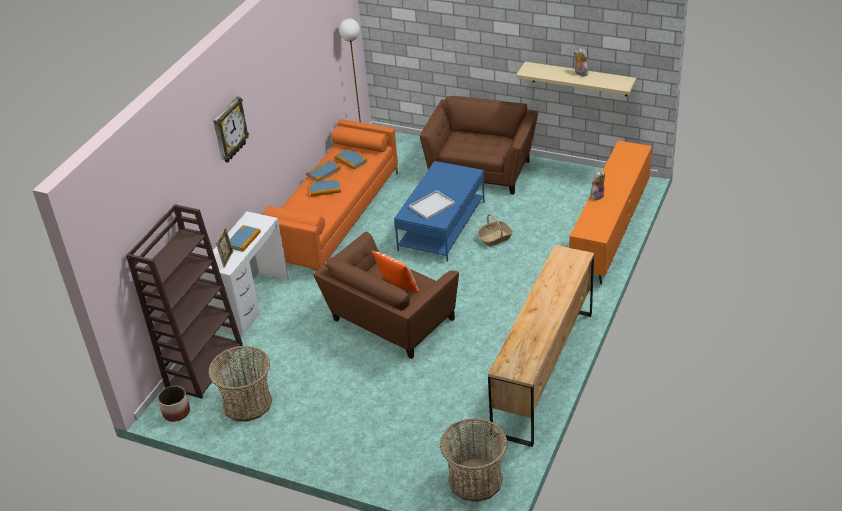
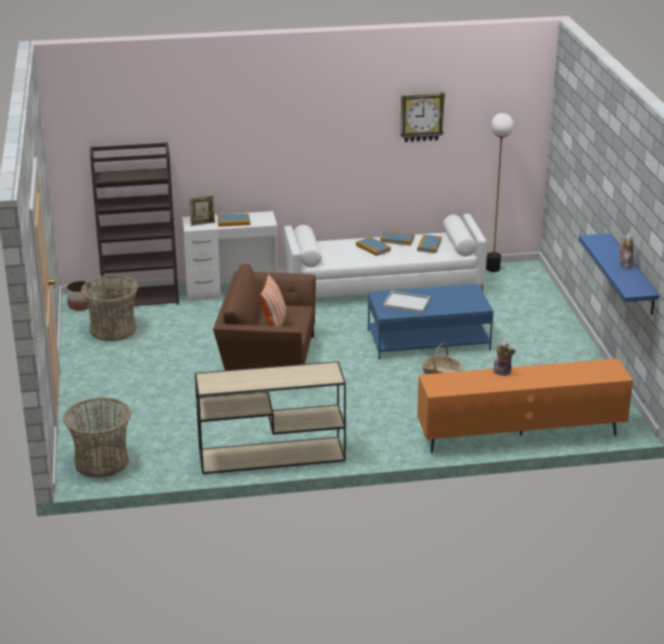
camera: 55 degrees right, 10 degrees down
wall clock [213,96,249,163] -> wall clock moved to [400,92,445,142]
orange sofa [263,119,398,271] -> white sofa [284,214,487,297]
brown armchair [420,96,538,195] -> none
brown dresser [488,245,594,447] -> beige console table [195,361,346,474]
beige shelf [516,62,636,96] -> blue shelf [579,233,659,315]

